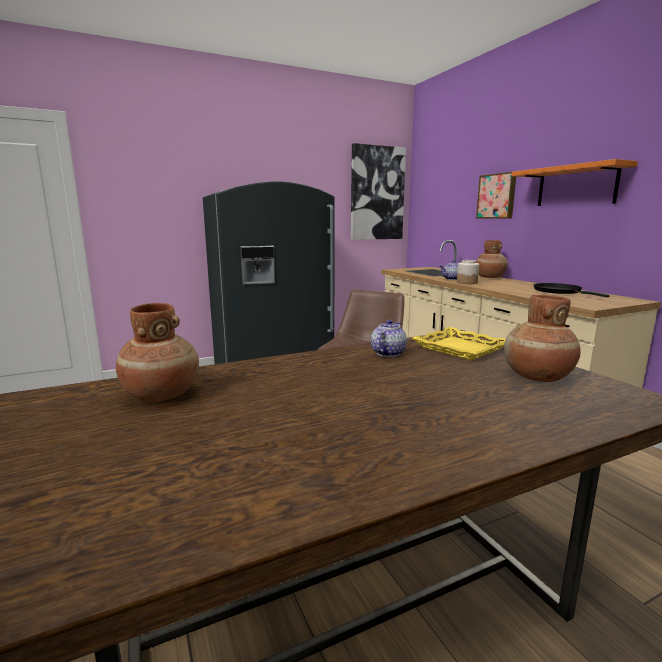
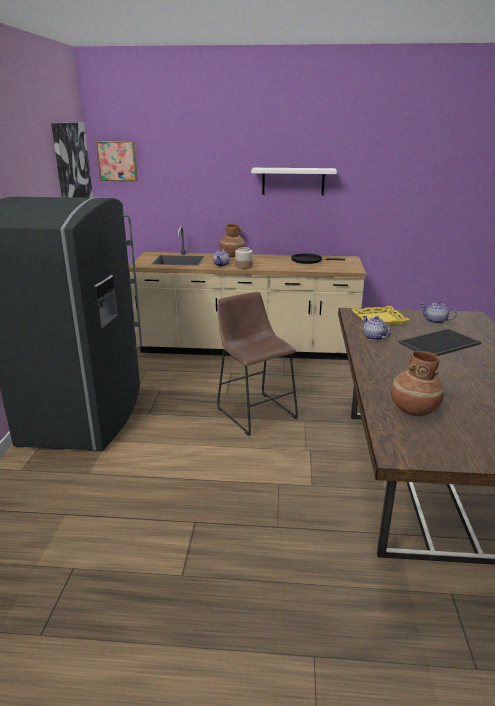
camera: 60 degrees left, 10 degrees up
picture [476,172,516,219] -> picture moved to [96,141,138,181]
brown vase [504,295,581,382] -> teapot [420,301,457,324]
orange shelf [511,159,638,206] -> white shelf [251,168,337,196]
none -> tray [398,328,481,356]

